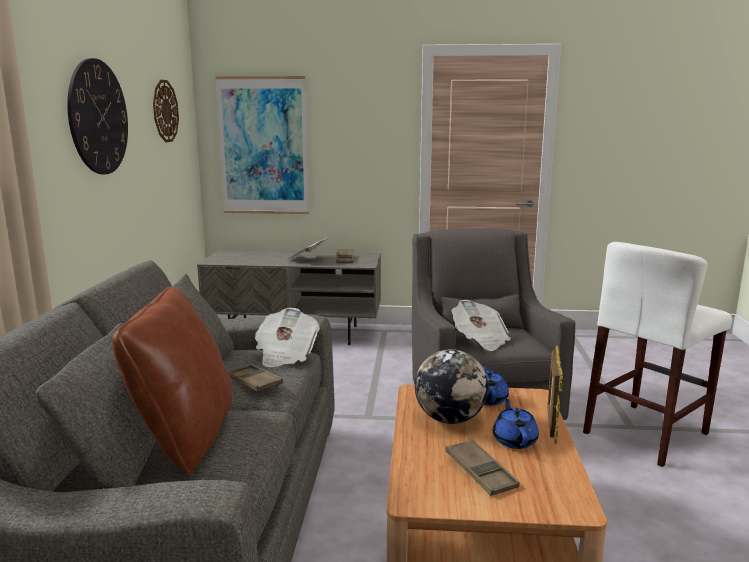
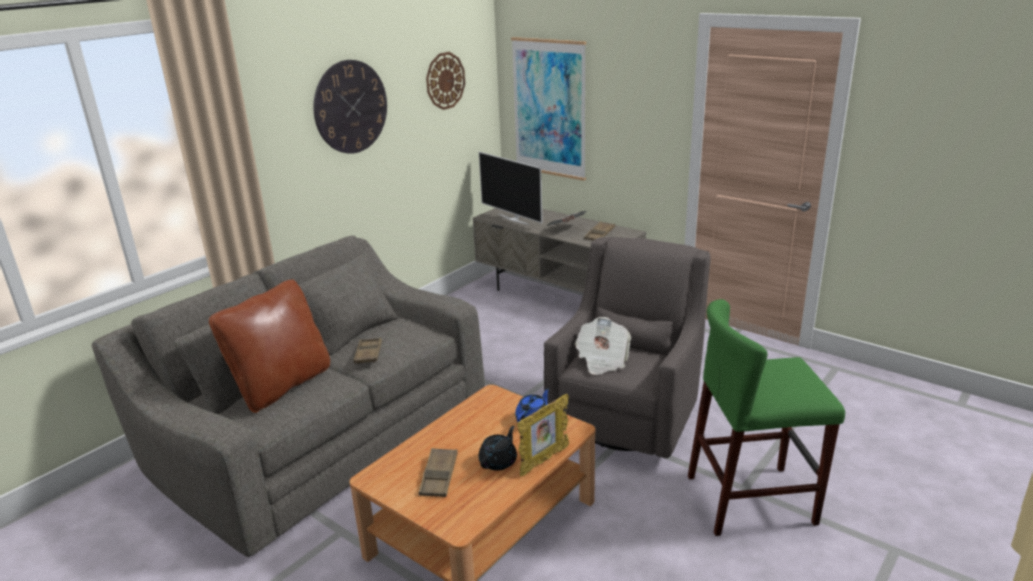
camera: 35 degrees right, 10 degrees up
newspaper [254,308,320,367] -> none
globe [415,349,488,424] -> none
blue teapot [493,399,539,449] -> black teapot [479,426,517,471]
white stool [583,242,732,467] -> green stool [688,299,845,536]
none -> television [479,152,543,225]

